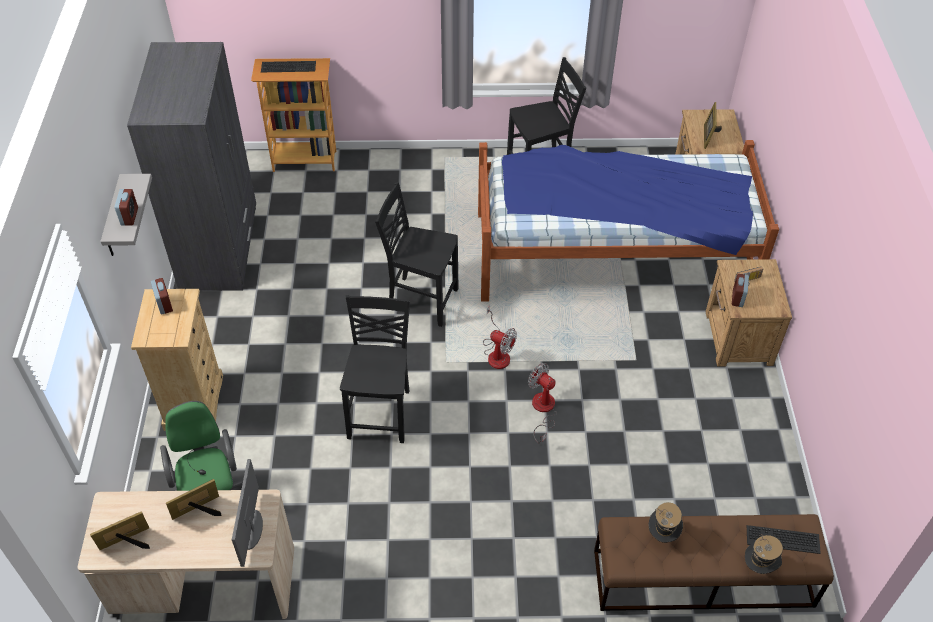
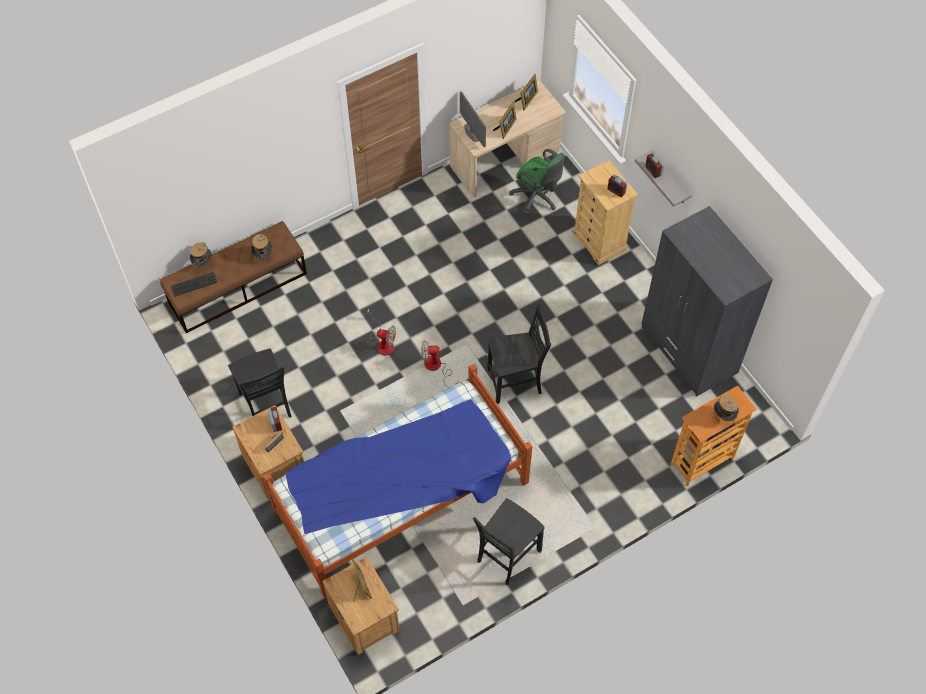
camera: 150 degrees right, 10 degrees up
keyboard [261,61,316,72] -> hat [714,394,739,421]
black chair [340,295,410,443] -> black chair moved to [228,348,292,418]

